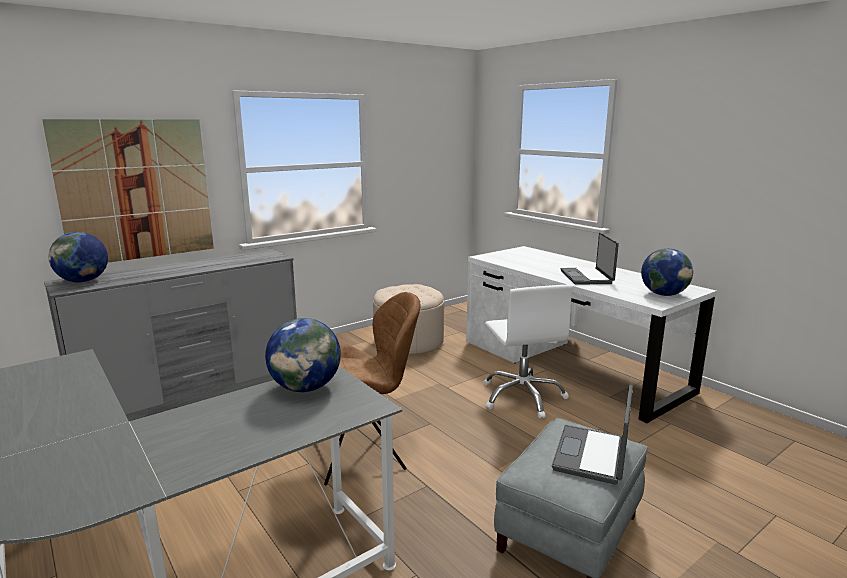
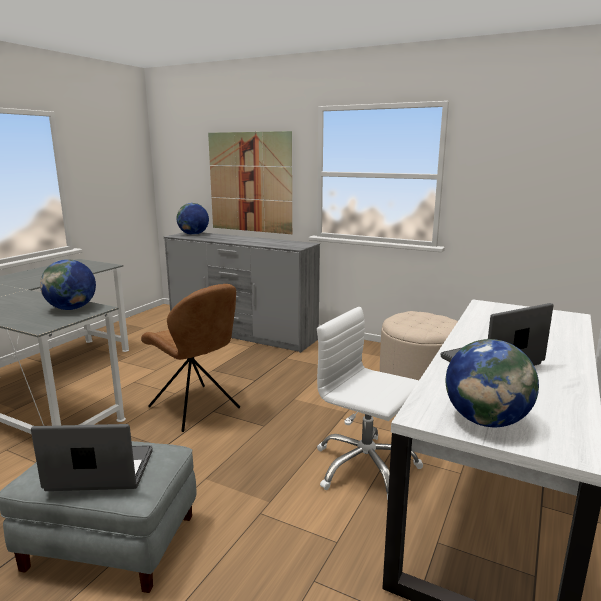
camera: 65 degrees right, 0 degrees up
white office chair [483,285,573,419] -> white office chair turned 75 degrees clockwise [317,307,423,500]

